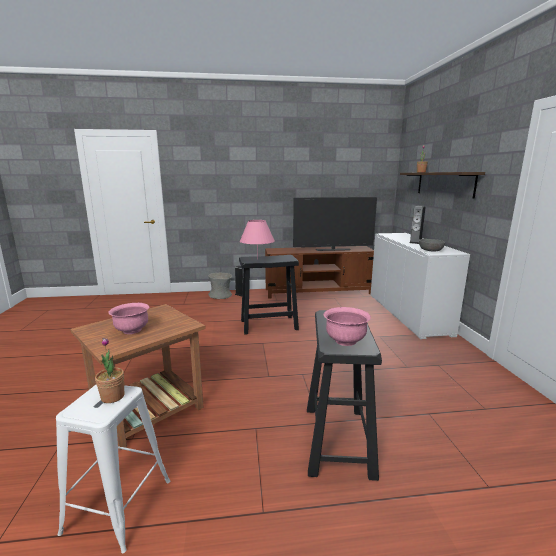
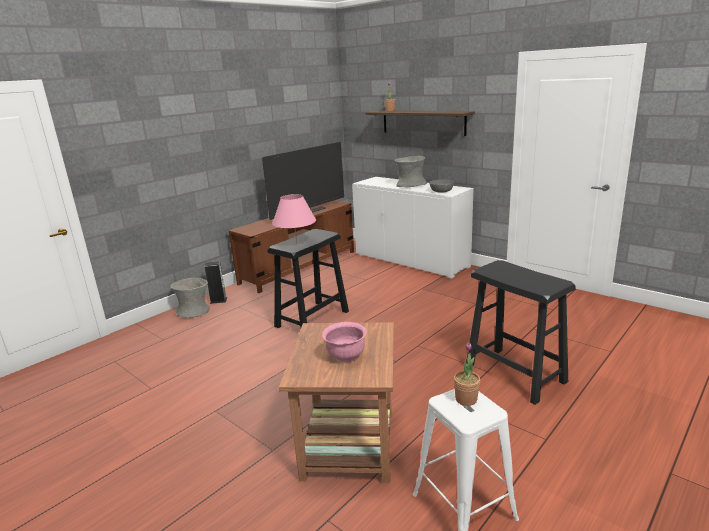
camera: 40 degrees left, 5 degrees up
pink bowl [324,307,371,346] -> none
speaker [410,205,426,244] -> grey vase [395,156,427,187]

